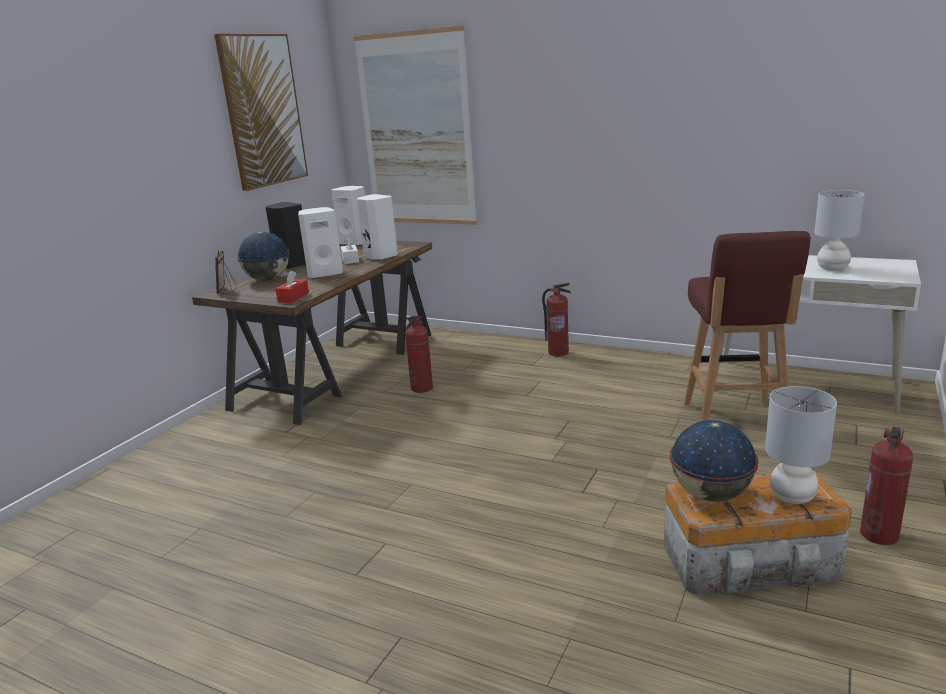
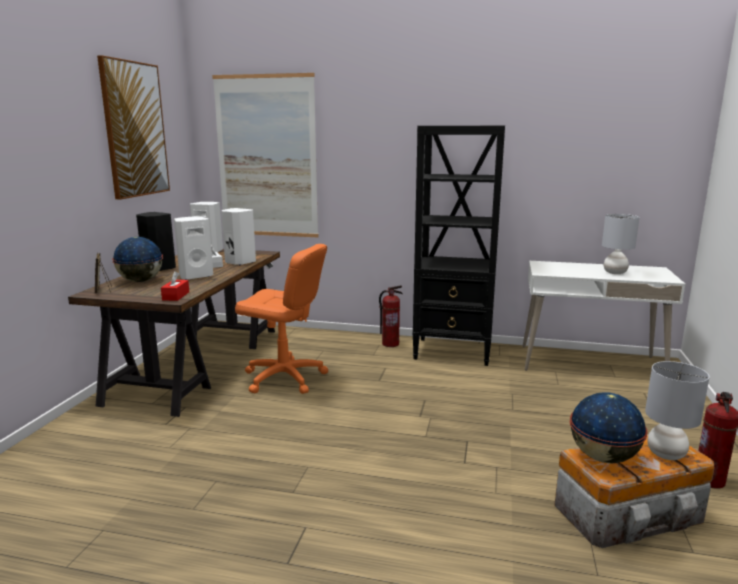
camera: 15 degrees left, 5 degrees down
fire extinguisher [405,315,433,393] -> orange office chair [235,244,328,394]
red stool [684,231,811,422] -> none
none -> black bookcase [413,126,505,366]

